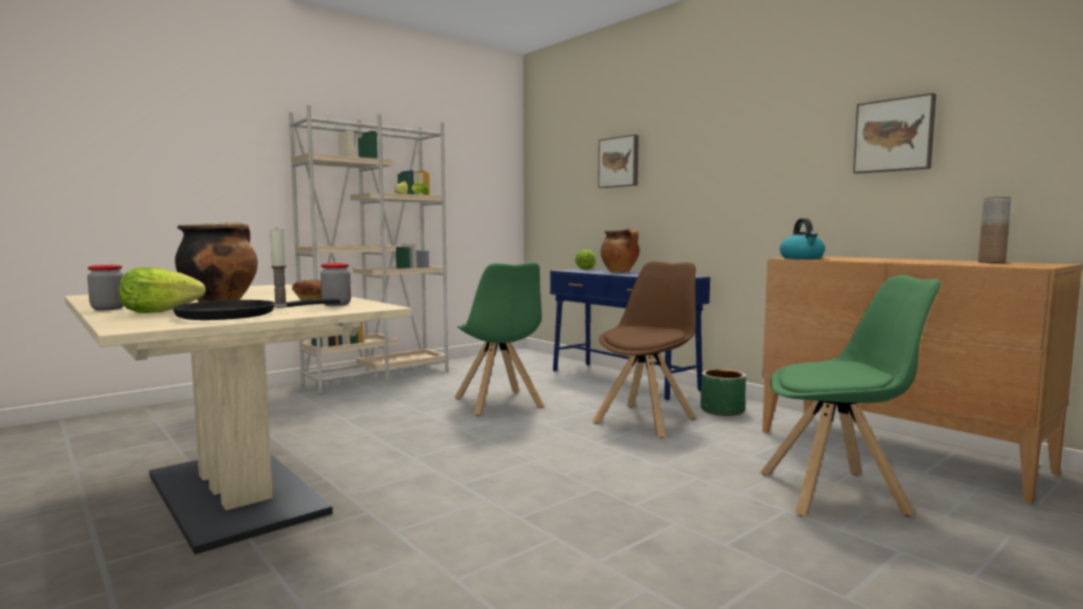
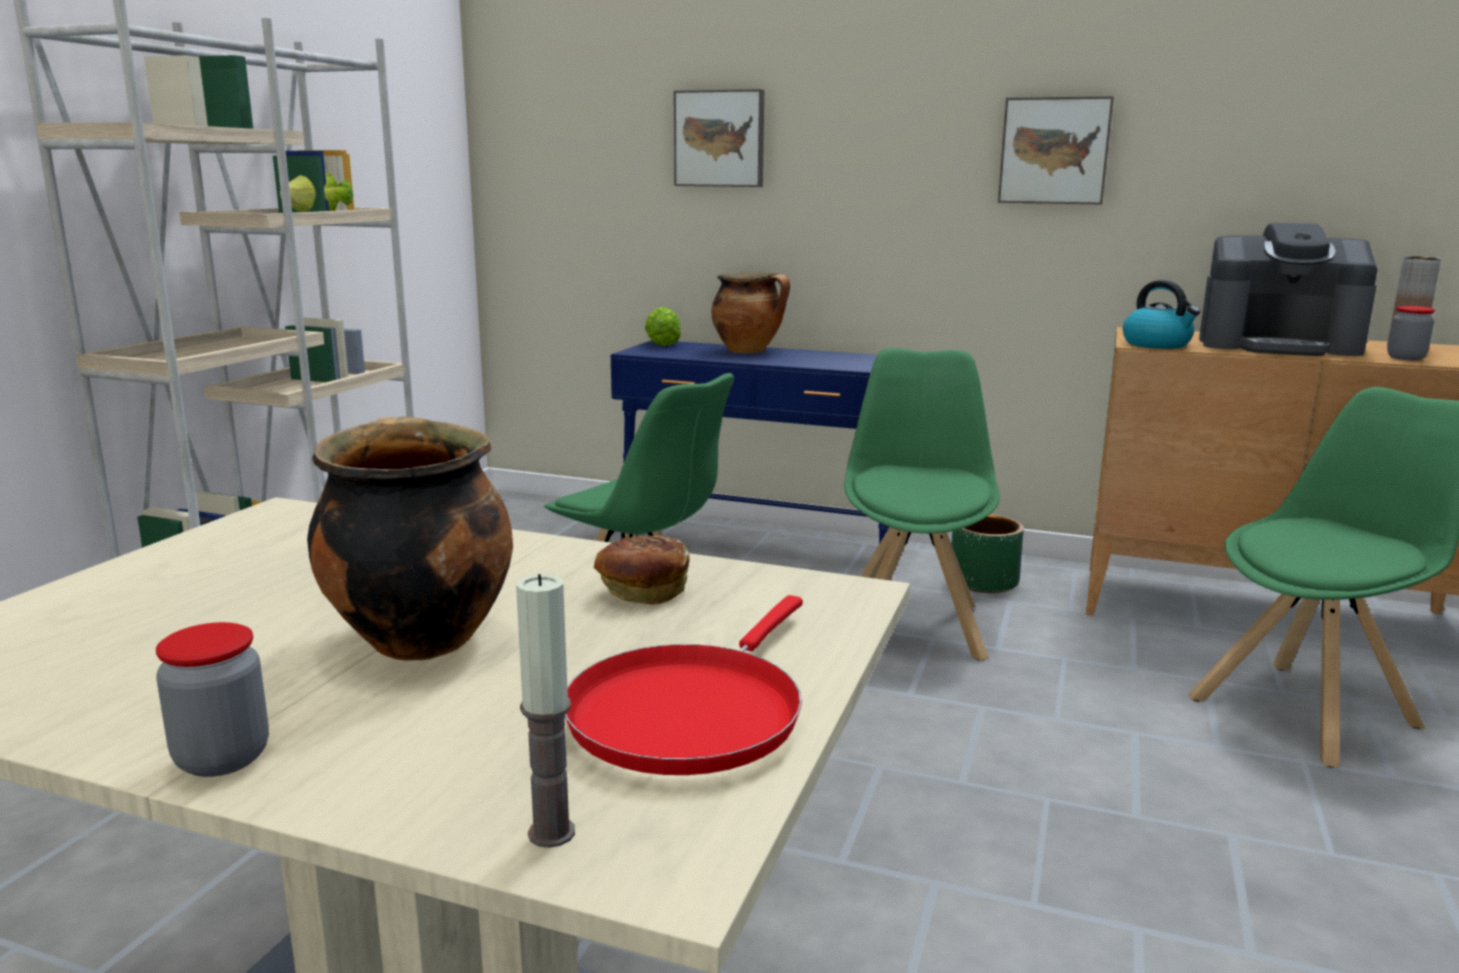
camera: 30 degrees left, 10 degrees up
lettuce [119,267,206,313] -> none
black frying pan [173,298,341,320] -> red frying pan [565,595,803,775]
candle [270,227,287,308] -> candle moved to [516,574,575,848]
jar [320,263,351,306] -> jar moved to [1387,306,1435,360]
brown chair [592,261,697,438] -> green chair [844,348,1000,661]
picture [853,93,936,174] -> picture moved to [998,96,1114,205]
none -> coffee machine [1199,223,1378,356]

